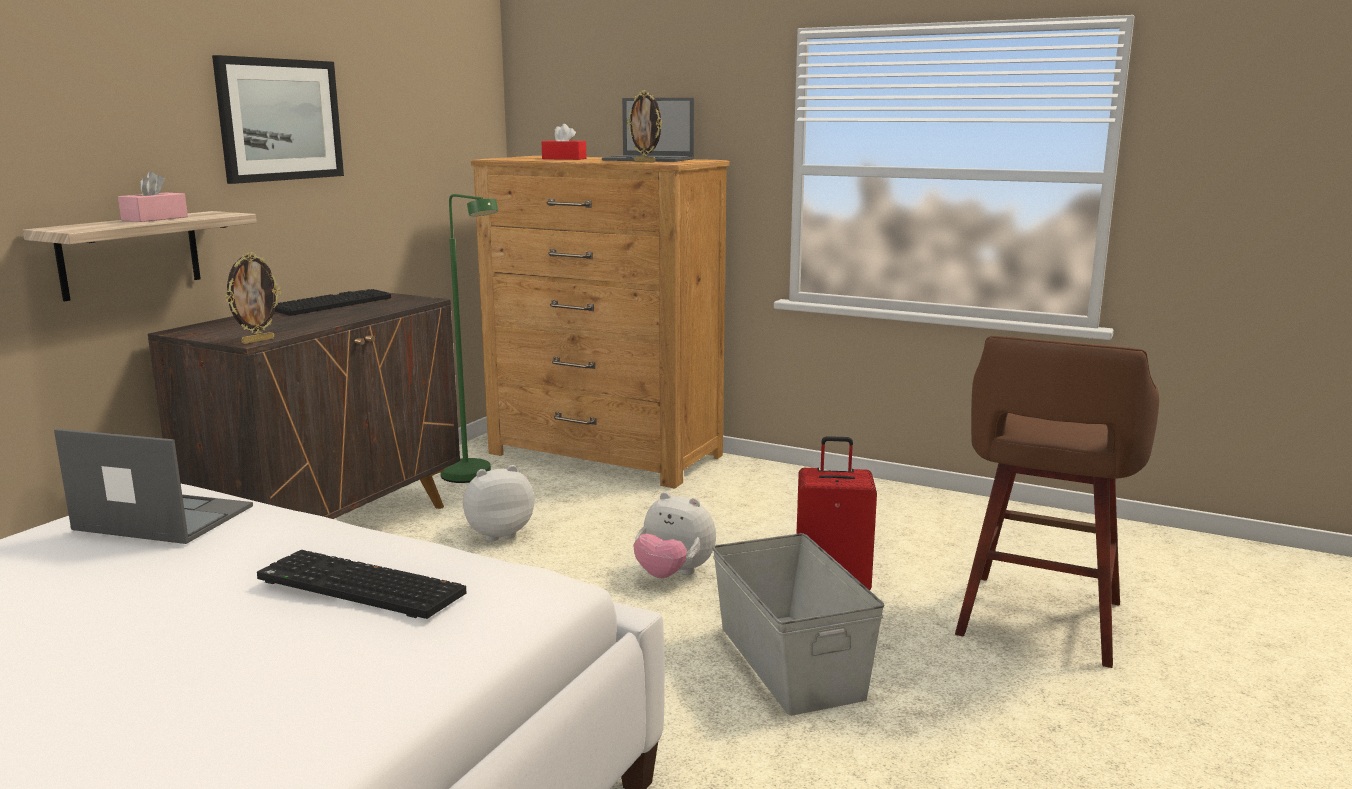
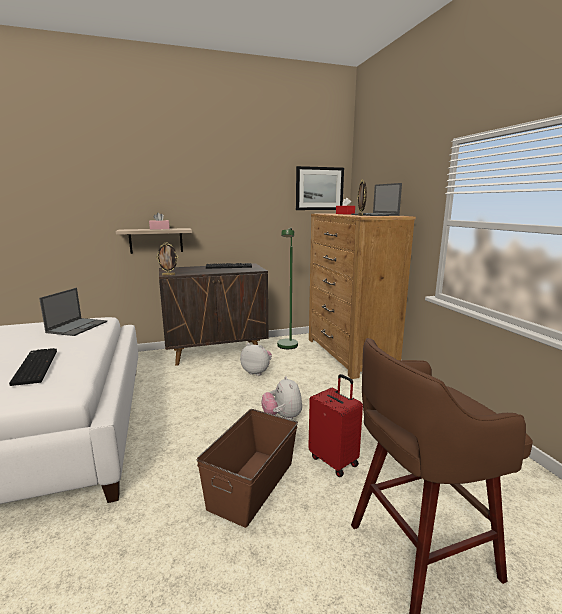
camera: 45 degrees right, 0 degrees up
laptop [54,429,253,544] -> laptop turned 45 degrees clockwise [39,288,107,336]
picture [212,55,344,184] -> picture moved to [296,166,344,210]
grey storage box [712,533,885,716] -> brown storage box [197,409,298,528]

